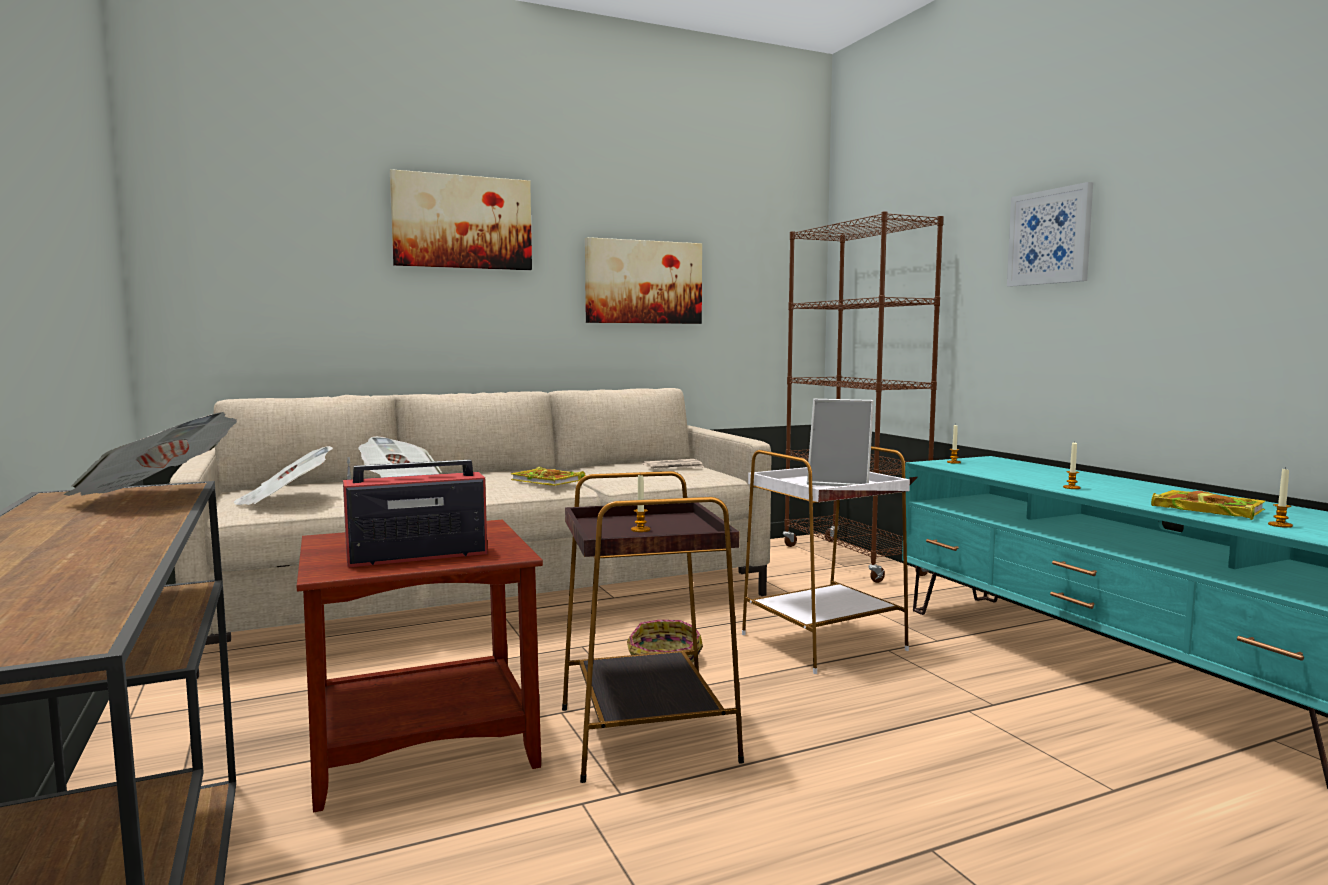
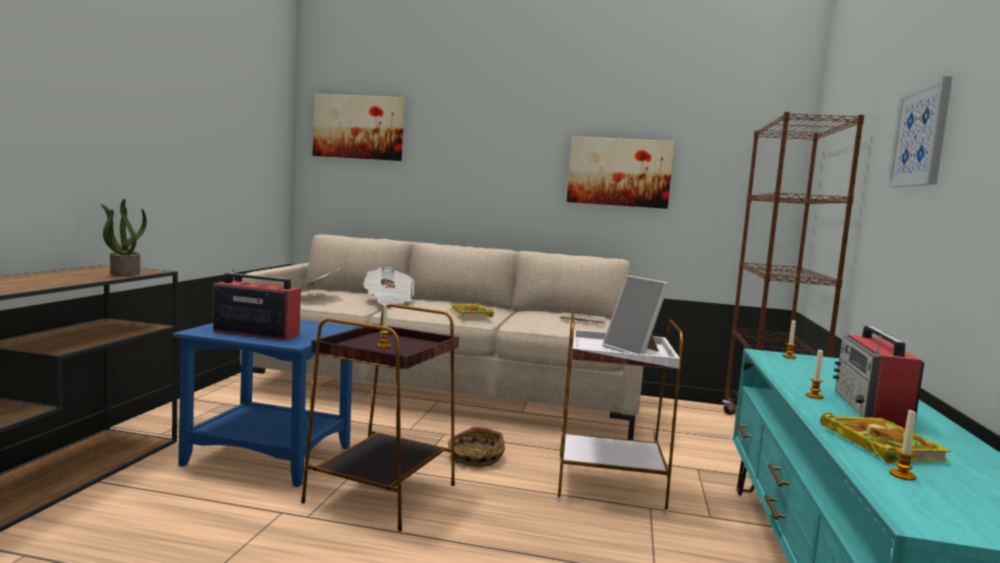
camera: 35 degrees right, 0 degrees up
newspaper [64,412,237,496] -> potted plant [101,199,147,276]
brown side table [297,520,543,812] -> blue side table [173,320,359,487]
picture [390,169,532,270] -> picture moved to [313,94,405,161]
none -> radio [833,325,924,429]

